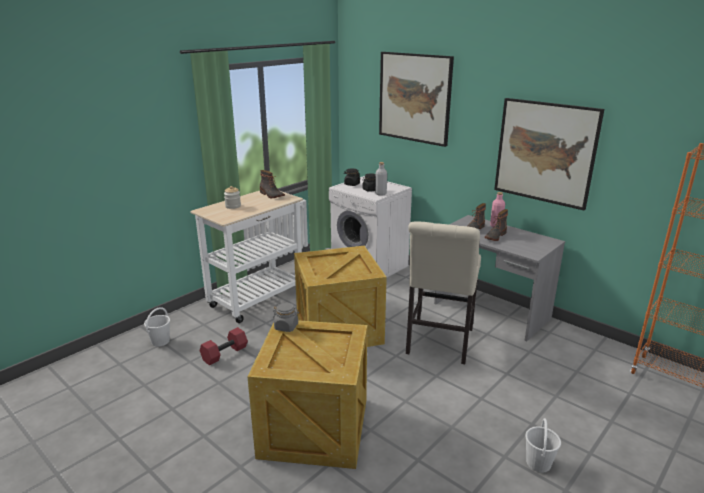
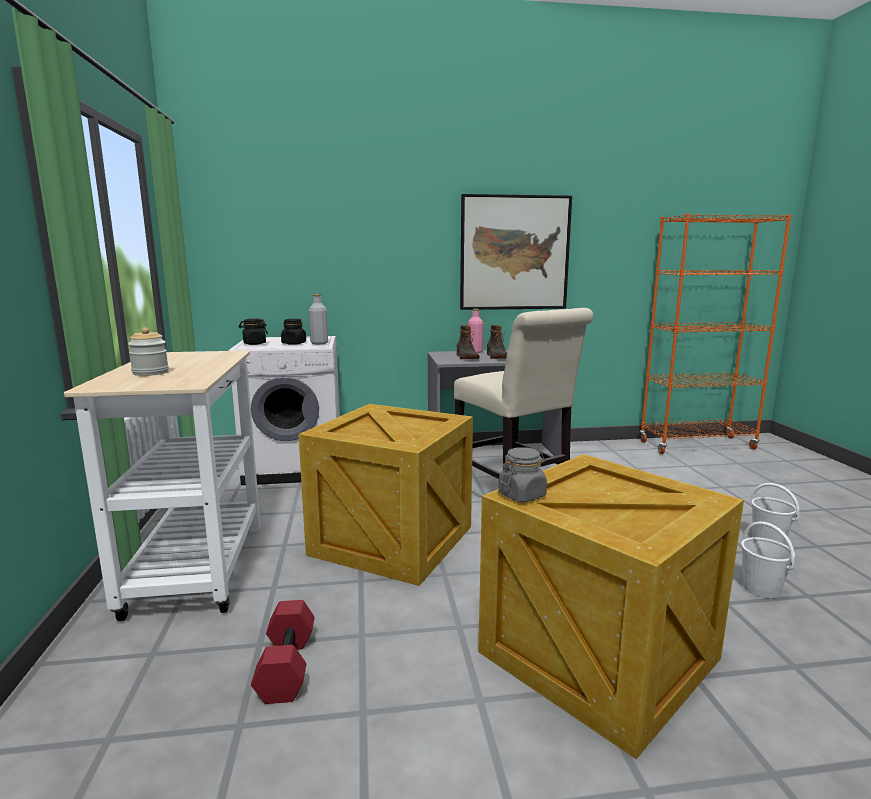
camera: 50 degrees left, 10 degrees down
white bucket [144,307,170,347] -> white bucket moved to [741,521,795,598]
boot [260,170,285,198] -> none
picture [379,52,454,147] -> none

